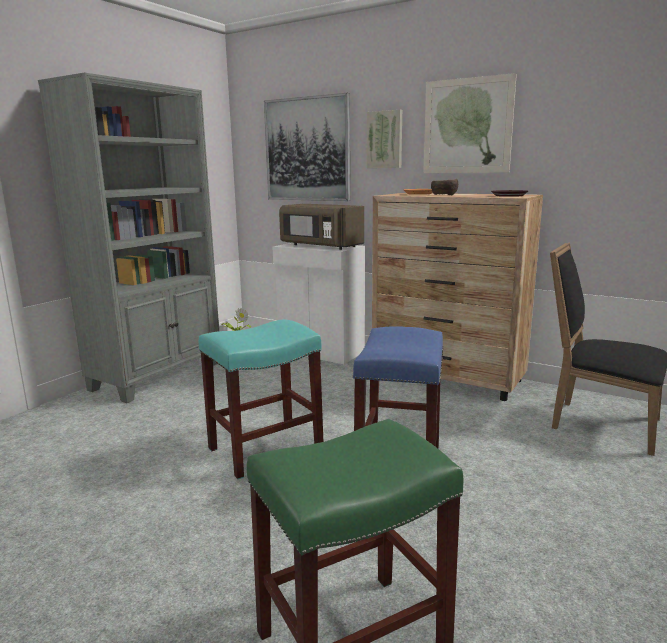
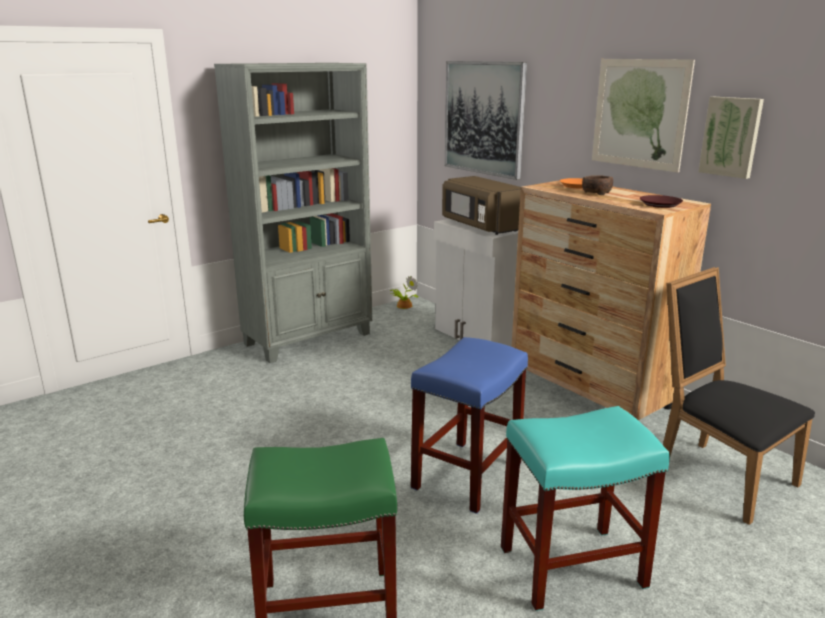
camera: 20 degrees right, 5 degrees up
turquoise stool [199,319,323,479] -> turquoise stool moved to [501,406,670,611]
picture [367,110,402,168] -> picture moved to [698,97,764,179]

